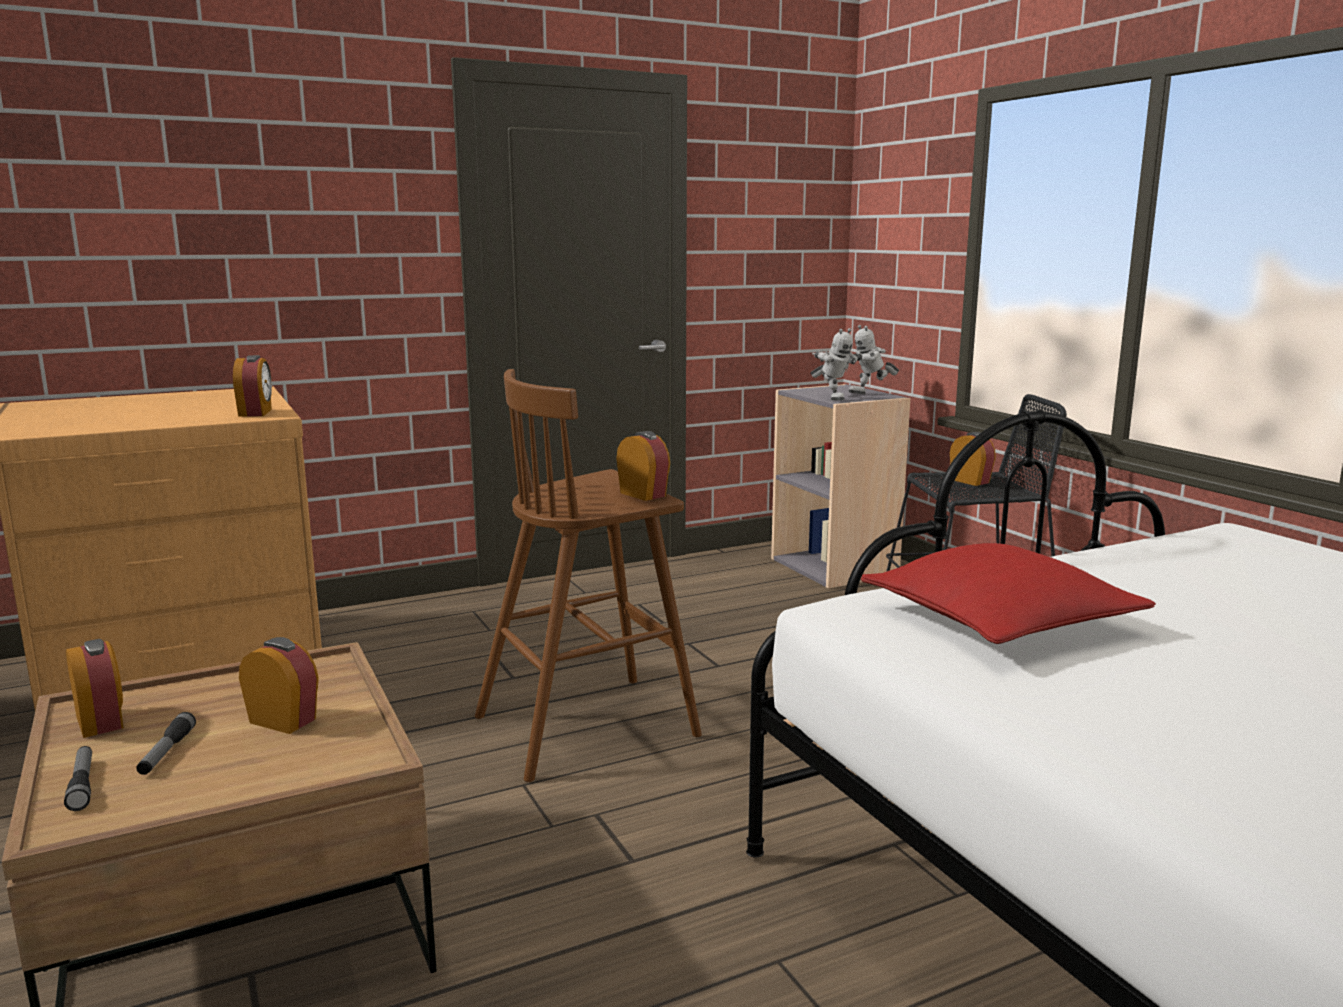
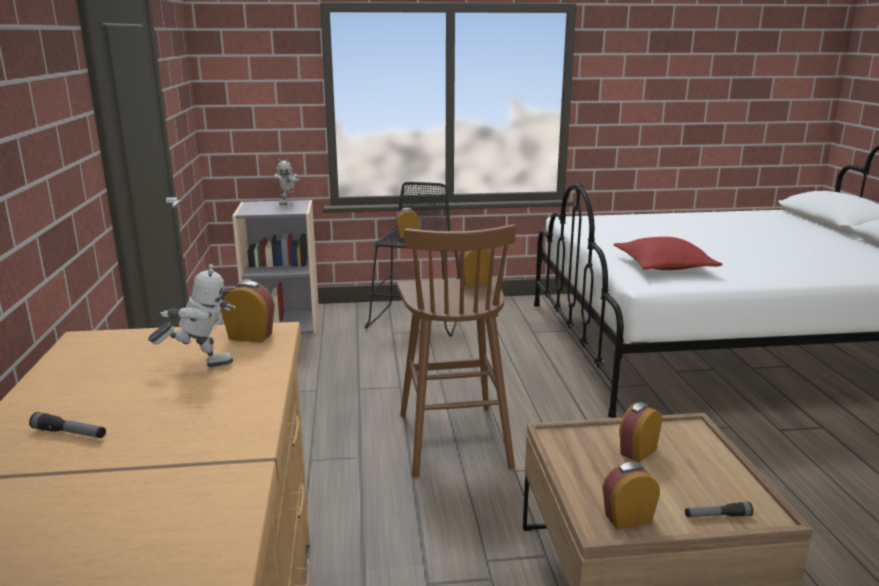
camera: 70 degrees left, 5 degrees up
flashlight [136,712,196,775] -> flashlight moved to [29,412,106,438]
toy robot [810,328,858,400] -> toy robot moved to [148,264,236,367]

